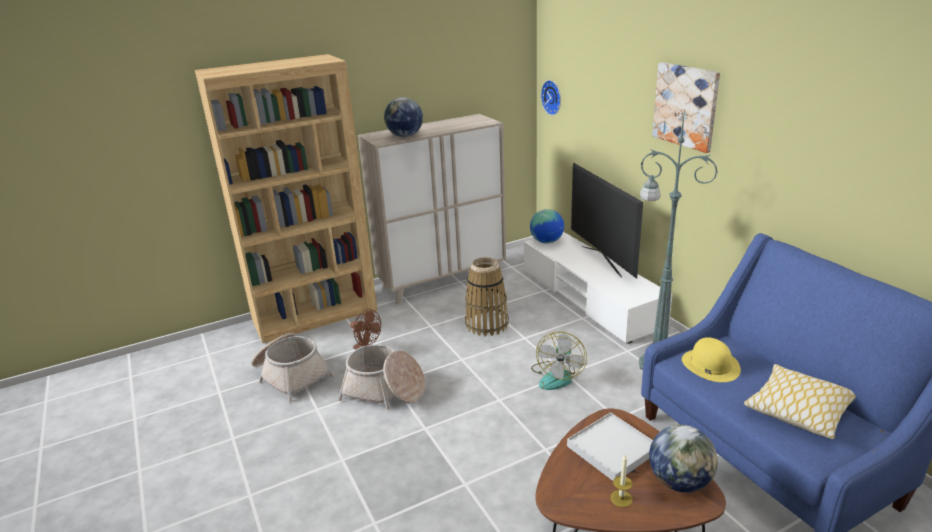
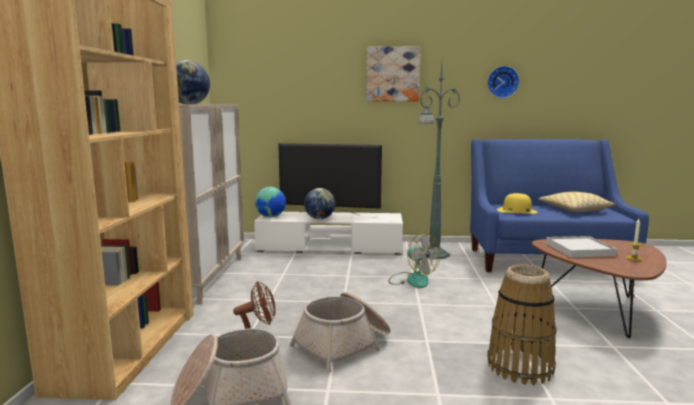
camera: 60 degrees left, 15 degrees down
basket [465,257,509,336] -> basket moved to [487,265,557,385]
wall clock [541,80,561,115] -> wall clock moved to [487,66,519,98]
globe [649,424,718,493] -> globe moved to [304,188,335,219]

